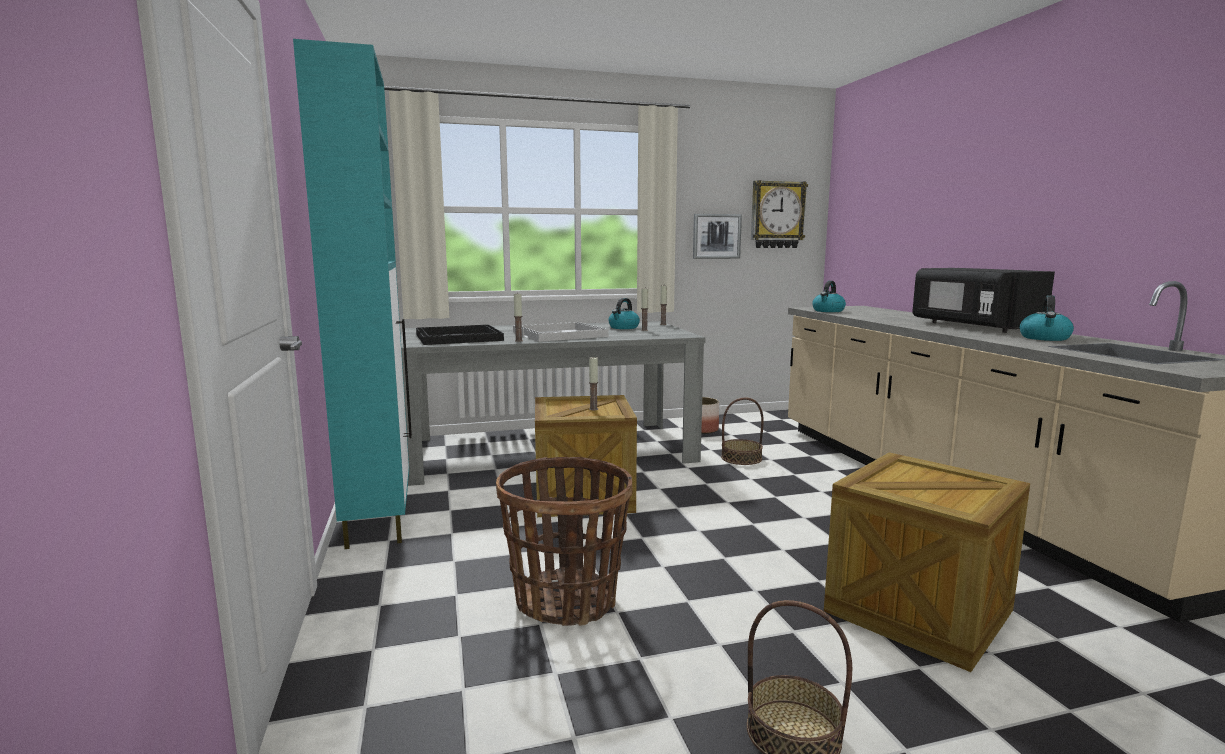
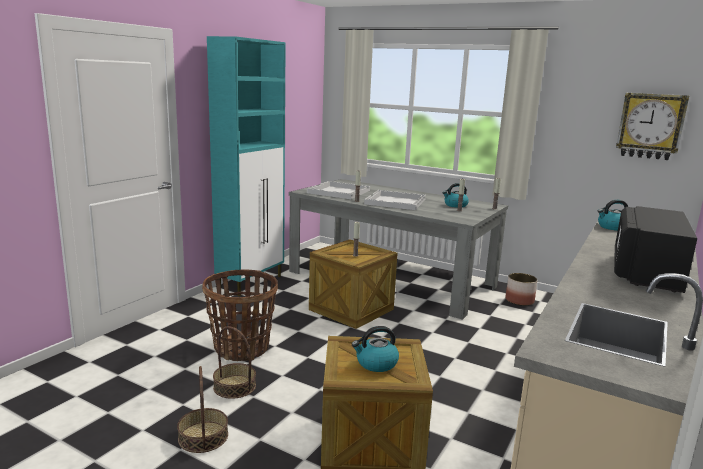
camera: 45 degrees right, 5 degrees up
black tray [416,325,504,345] -> white tray [307,181,370,199]
picture [693,214,742,259] -> none
basket [721,398,764,465] -> basket moved to [213,326,256,399]
kettle [1020,295,1074,341] -> kettle moved to [352,326,399,372]

